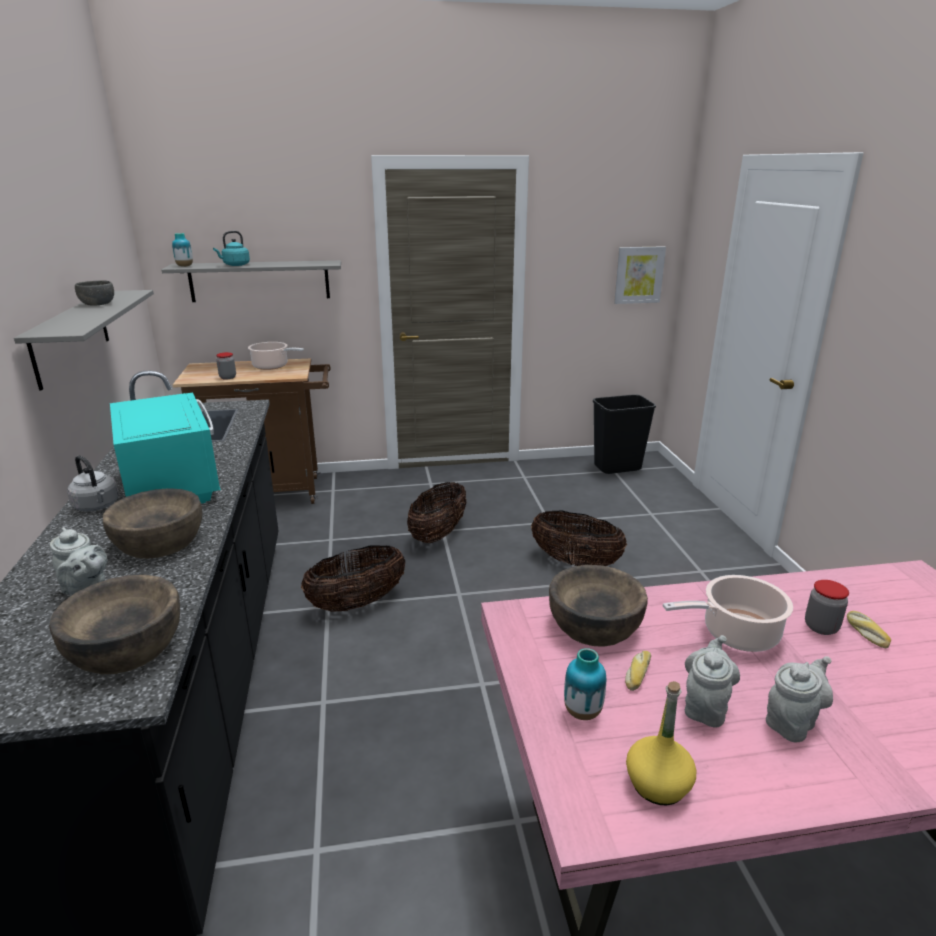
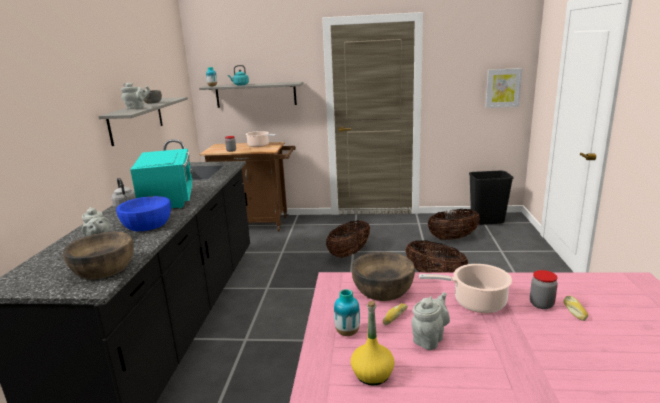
camera: 15 degrees right, 5 degrees down
brown bowl [103,488,202,559] -> blue bowl [116,196,171,231]
basket [301,545,405,612] -> basket moved to [428,209,480,240]
grey teapot [766,656,833,742] -> grey teapot moved to [121,82,150,109]

